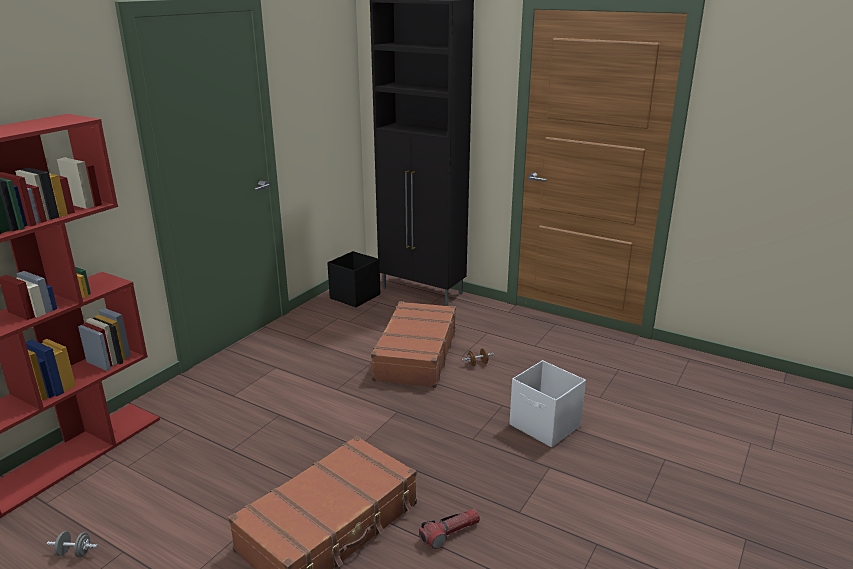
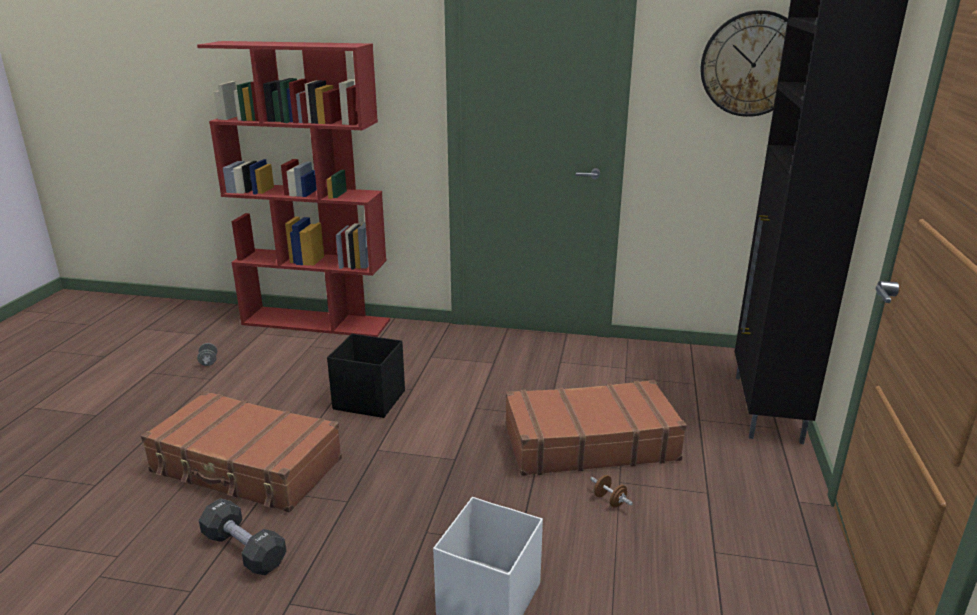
camera: 70 degrees right, 0 degrees up
black storage box [327,251,380,307] -> black storage box moved to [327,334,405,418]
flashlight [419,509,480,549] -> black dumbbell [199,498,286,575]
none -> wall clock [701,10,788,117]

